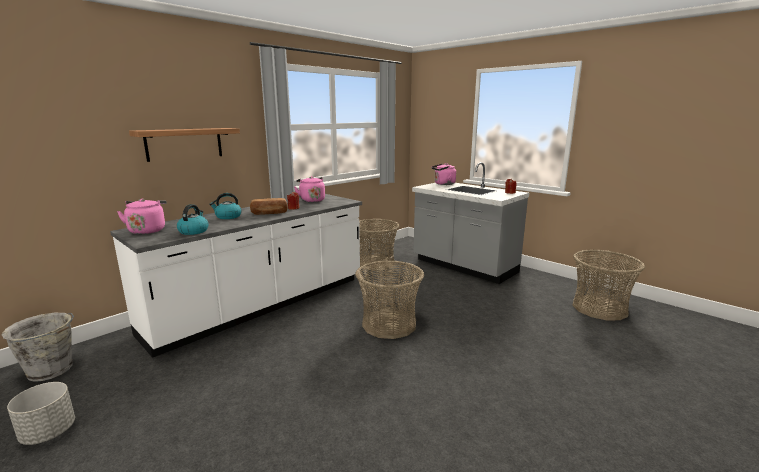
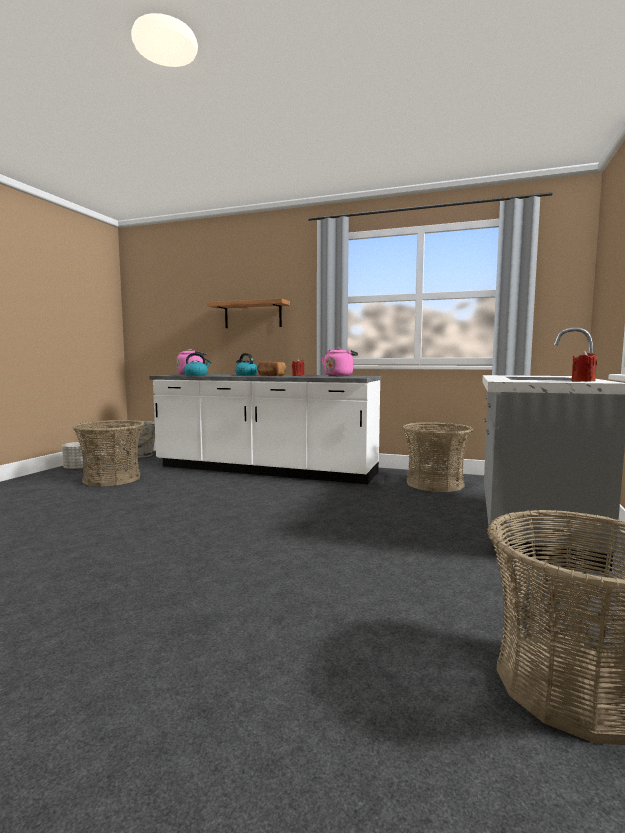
camera: 65 degrees right, 10 degrees down
basket [355,260,424,339] -> basket moved to [72,420,144,487]
pink kettle [432,163,456,185] -> none

